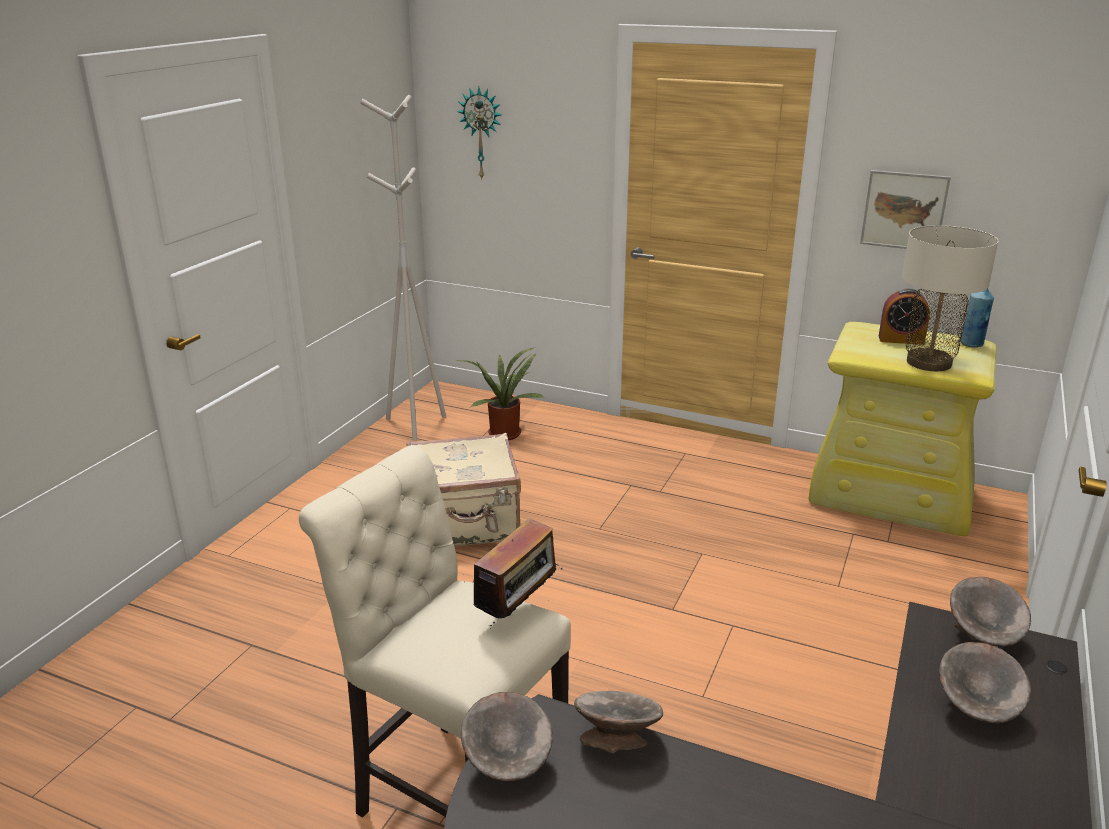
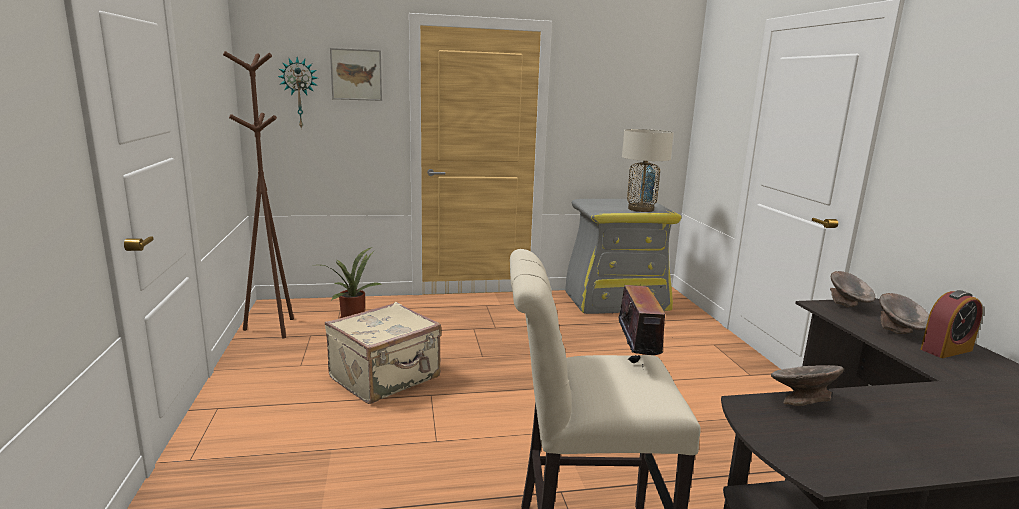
camera: 35 degrees left, 10 degrees down
grey clothes rack [360,95,446,441] -> brown clothes rack [223,51,294,339]
grey bowl [461,692,553,781] -> none
yellow nightstand [809,322,997,536] -> grey nightstand [565,199,681,314]
picture [860,170,951,249] -> picture moved to [330,48,382,101]
alarm clock [879,289,930,345] -> alarm clock moved to [921,290,983,358]

